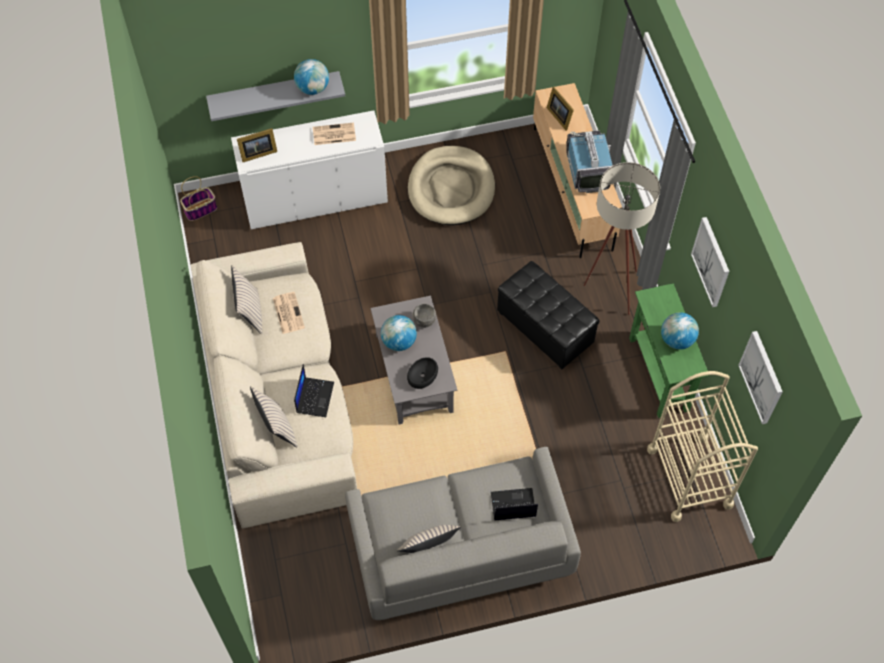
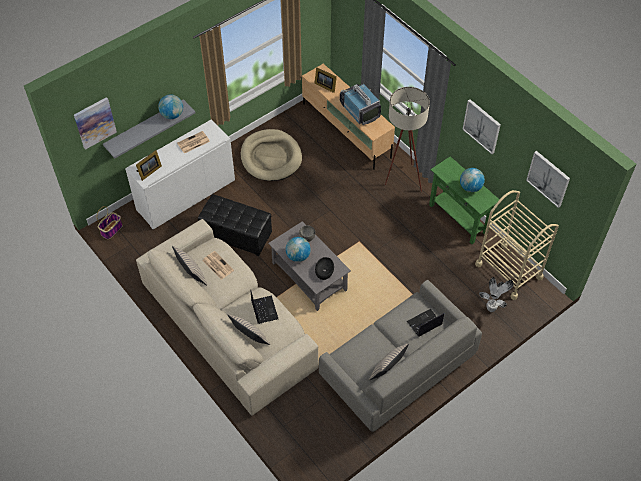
camera: 25 degrees left, 5 degrees down
black ottoman [497,261,599,370] -> black ottoman moved to [198,194,272,256]
none -> picture [74,97,117,150]
none -> potted plant [479,277,514,312]

